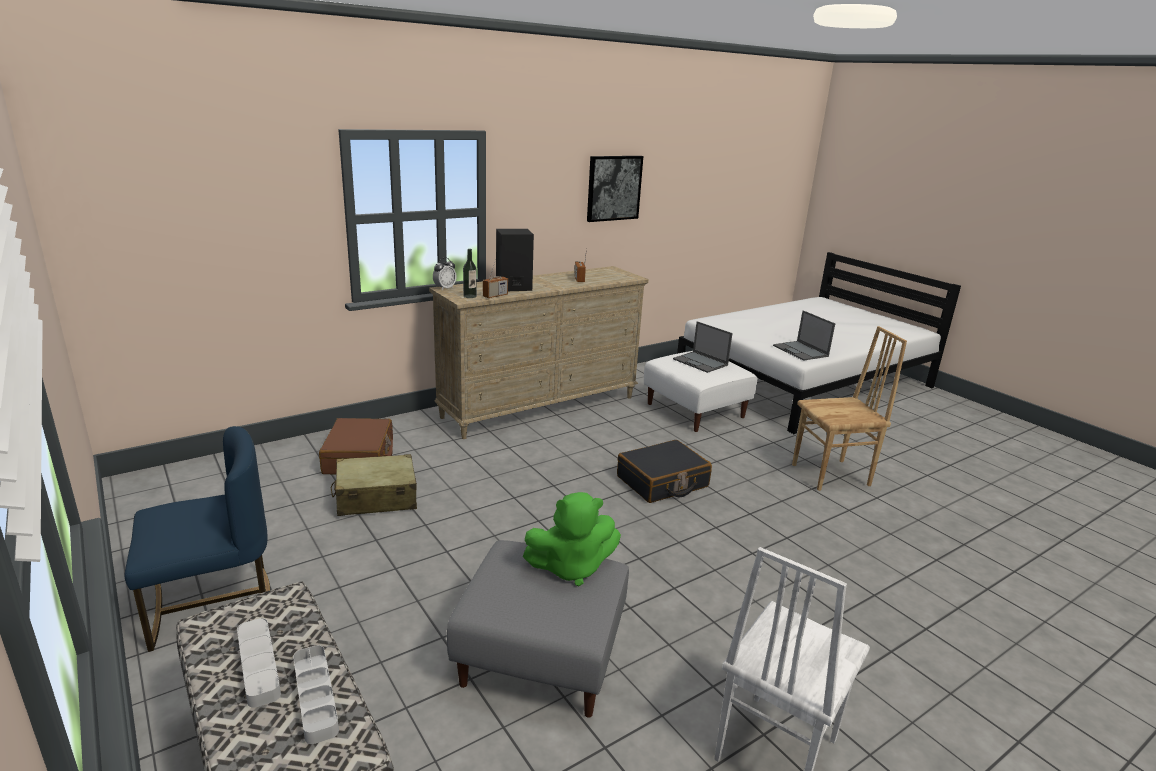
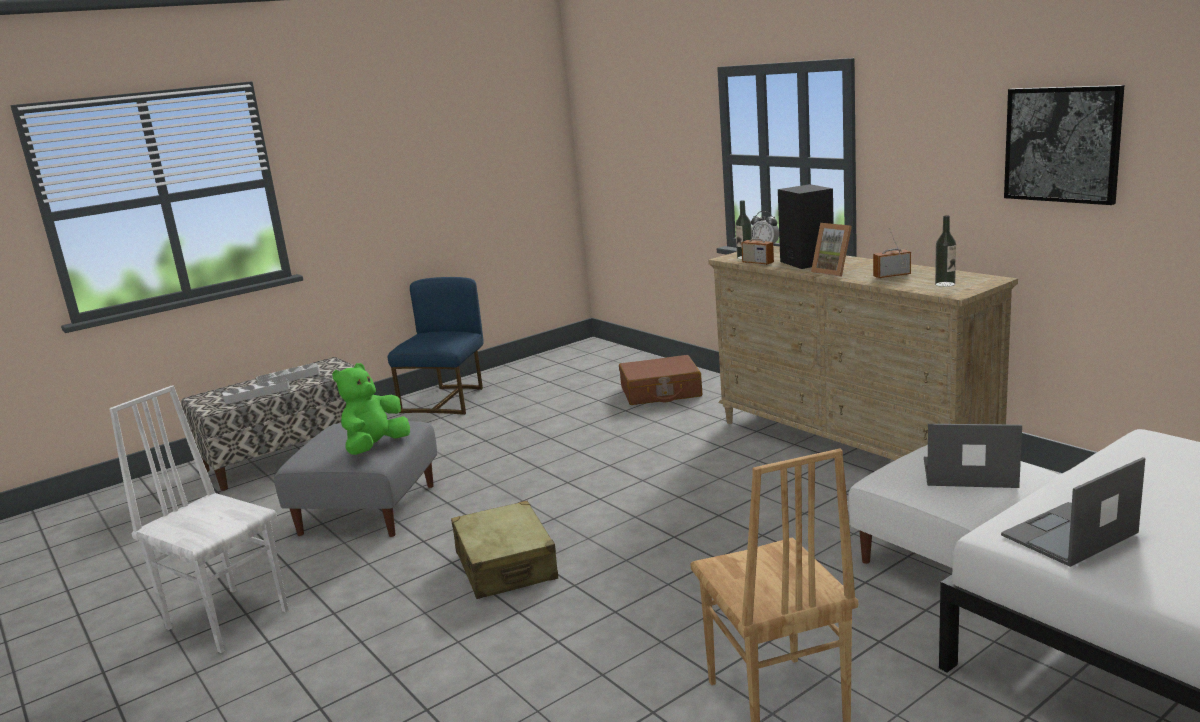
camera: 90 degrees right, 5 degrees down
blue chair [125,426,270,652] -> blue chair turned 135 degrees counterclockwise [388,277,484,415]
beige suitcase [331,454,417,516] -> beige suitcase moved to [451,501,558,599]
green plush toy [523,492,621,587] -> green plush toy turned 45 degrees clockwise [332,363,410,455]
black suitcase [617,440,712,503] -> none
laptop [673,321,733,373] -> laptop turned 60 degrees clockwise [924,424,1022,488]
none -> picture frame [811,223,852,277]
none -> bottle [935,215,956,287]

